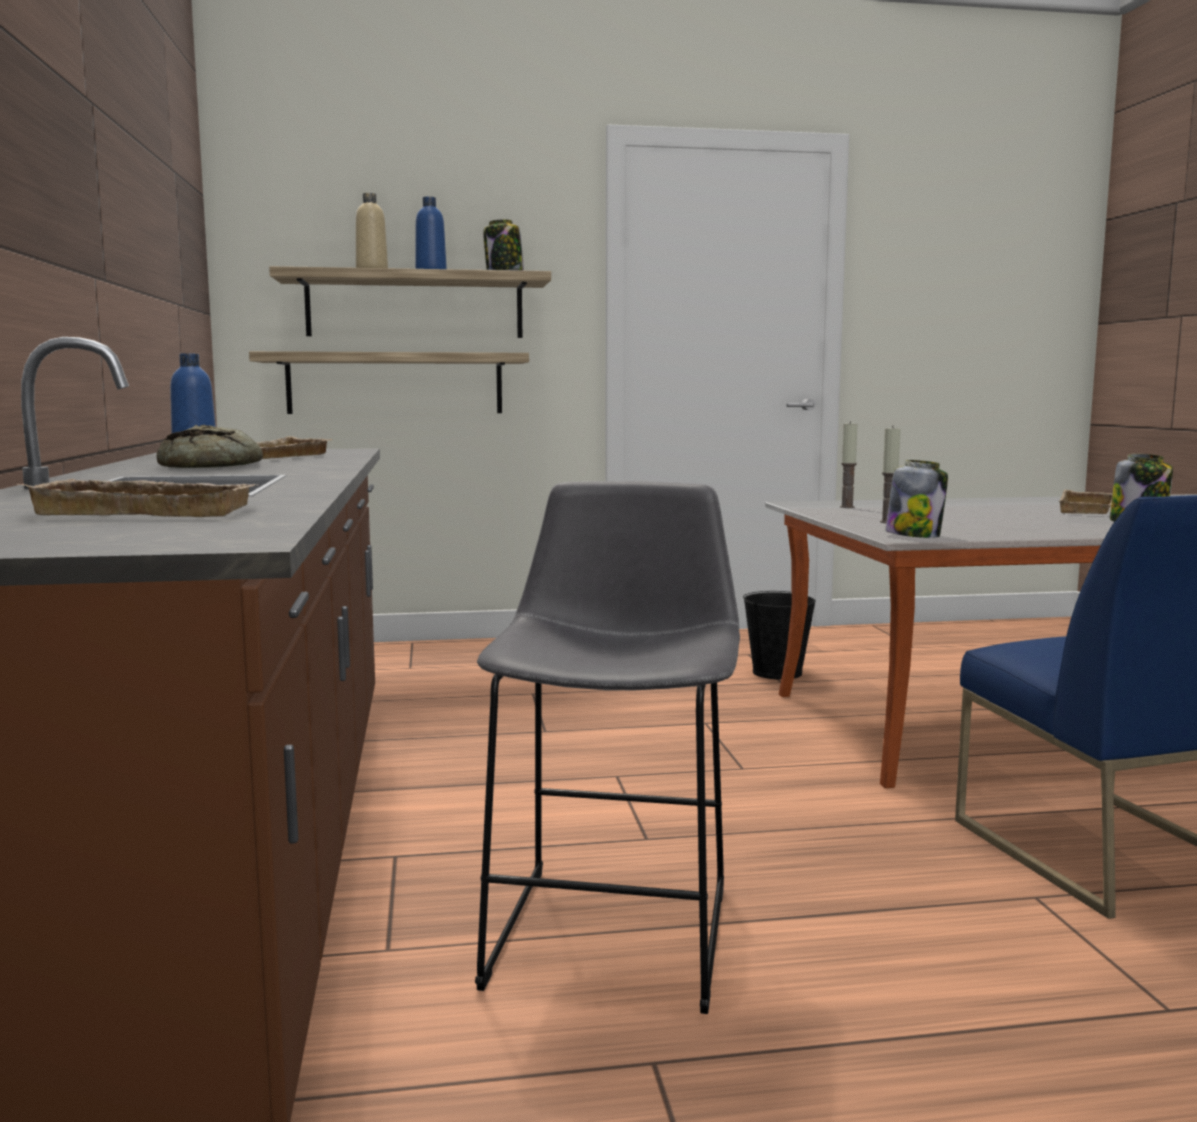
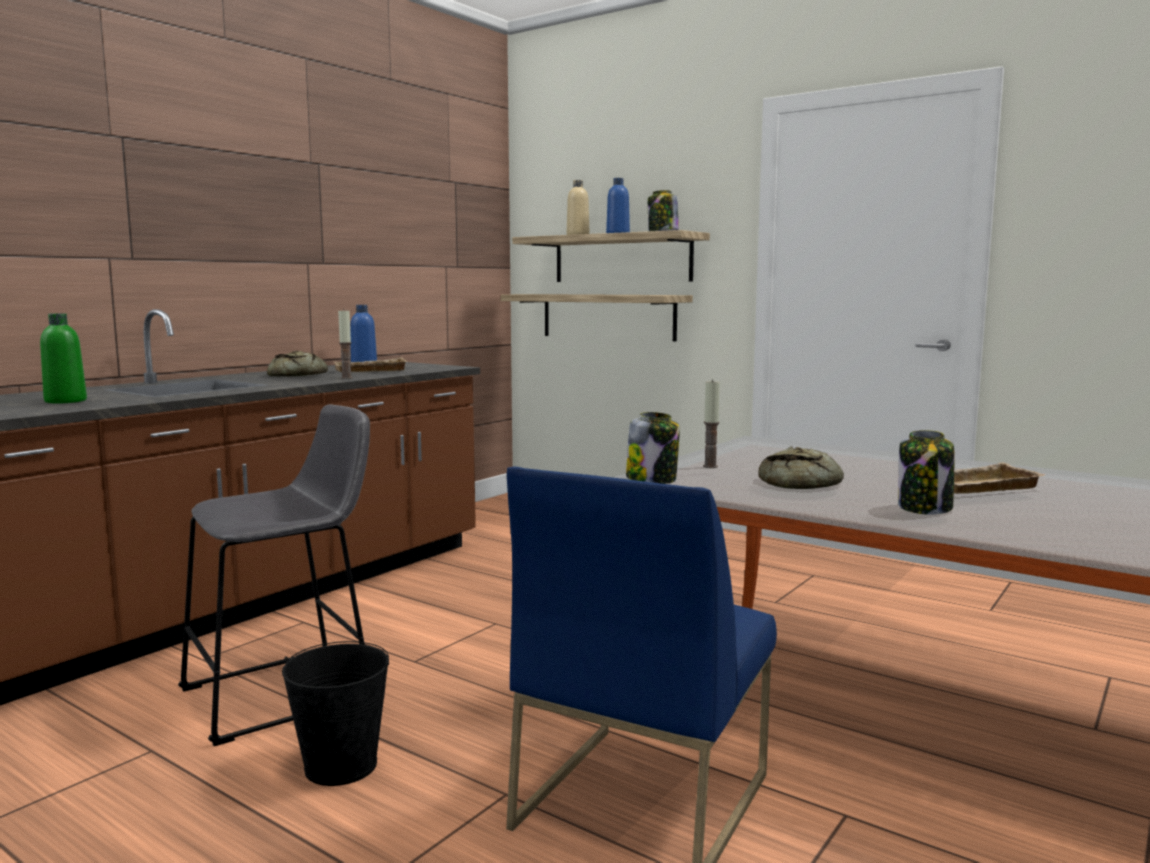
camera: 45 degrees right, 0 degrees up
beige tray [17,479,256,517] -> green bottle [40,313,87,404]
black bucket [743,591,816,680] -> black bucket moved to [282,641,389,786]
candle [840,421,857,508] -> candle moved to [338,311,353,379]
none -> bread [758,446,844,489]

